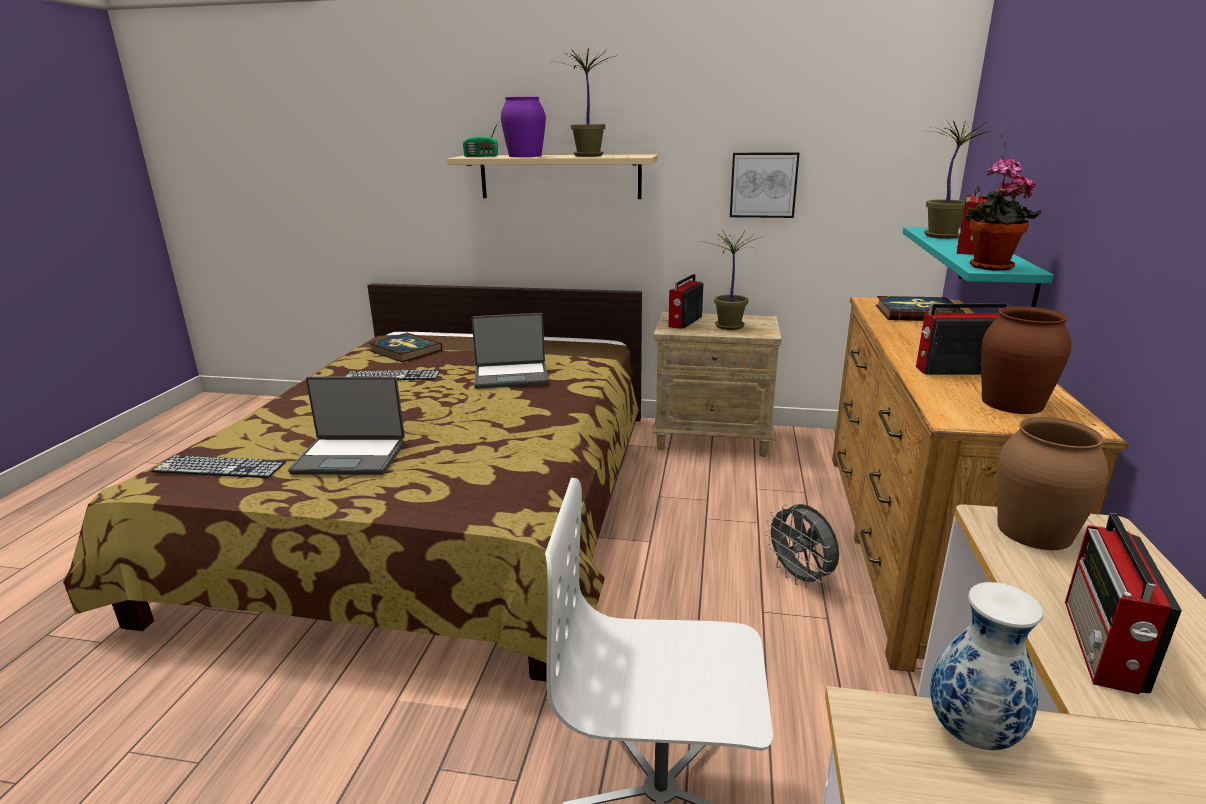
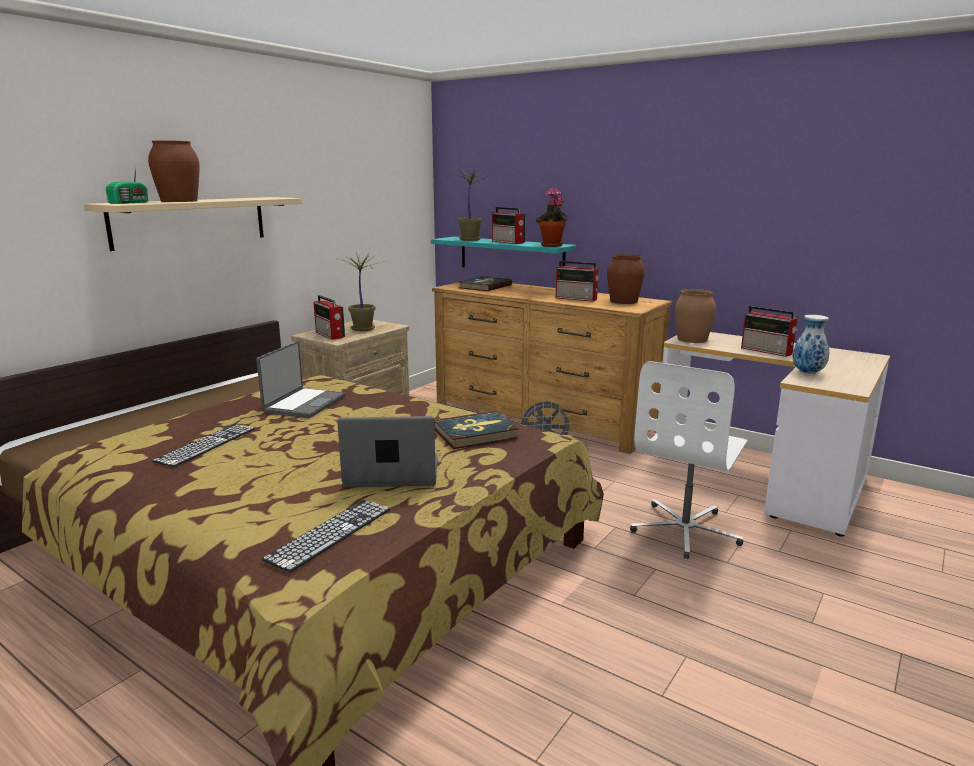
camera: 65 degrees left, 5 degrees down
laptop [288,376,405,475] -> laptop turned 120 degrees counterclockwise [337,416,437,487]
book [368,333,443,363] -> book moved to [434,411,519,449]
purple vase [501,97,546,157] -> brown vase [148,140,200,202]
potted plant [560,48,617,157] -> none
picture [730,152,800,218] -> none
radio [916,303,1009,375] -> radio turned 90 degrees counterclockwise [556,261,599,302]

